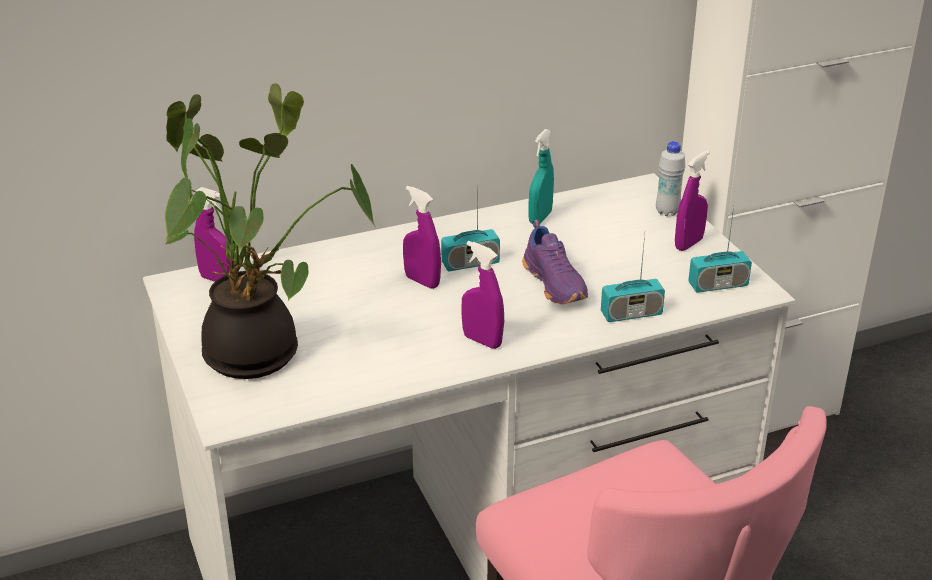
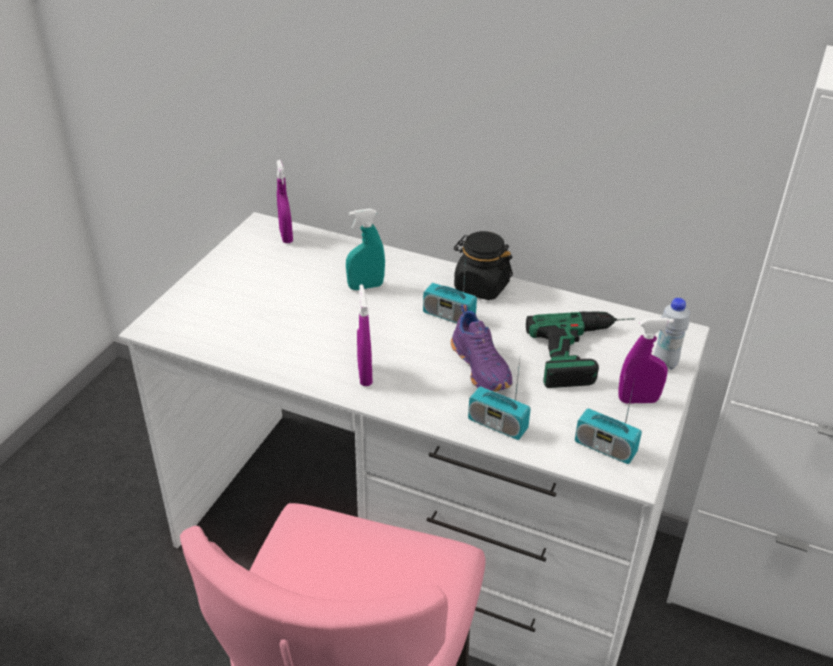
camera: 45 degrees right, 5 degrees up
potted plant [163,83,376,379] -> none
purple spray bottle [403,186,441,289] -> none
purple shoe [522,220,588,304] -> purple shoe turned 45 degrees counterclockwise [451,304,512,392]
turquoise spray bottle [529,129,554,224] -> turquoise spray bottle moved to [346,208,385,290]
none -> black jar [454,231,513,300]
none -> power drill [526,311,635,388]

